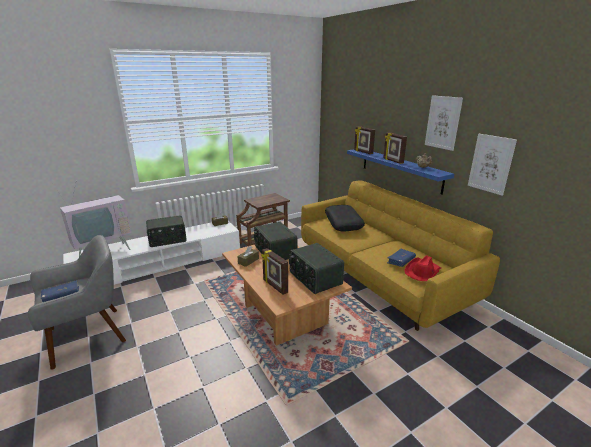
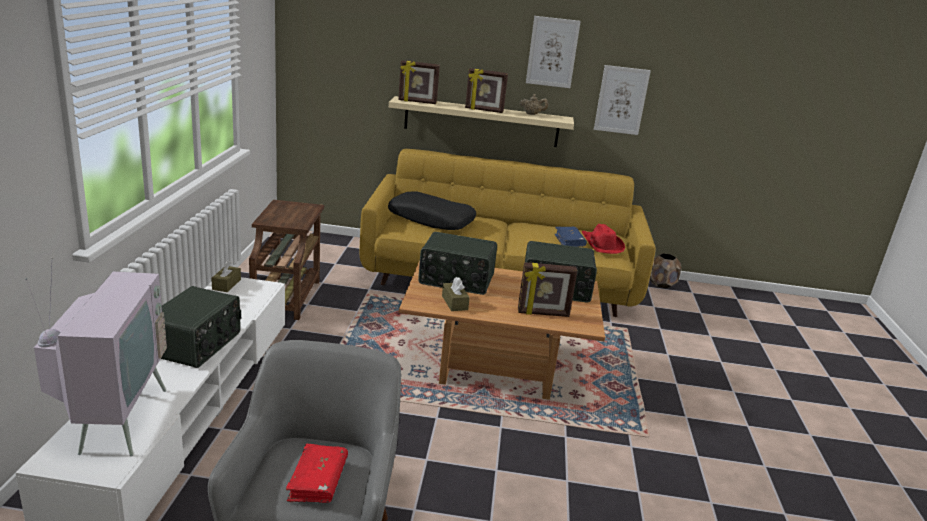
camera: 55 degrees left, 0 degrees up
blue book [41,280,79,302] -> red book [286,444,348,503]
blue shelf [347,149,454,195] -> beige shelf [389,96,574,147]
none -> brown planter [650,253,681,288]

